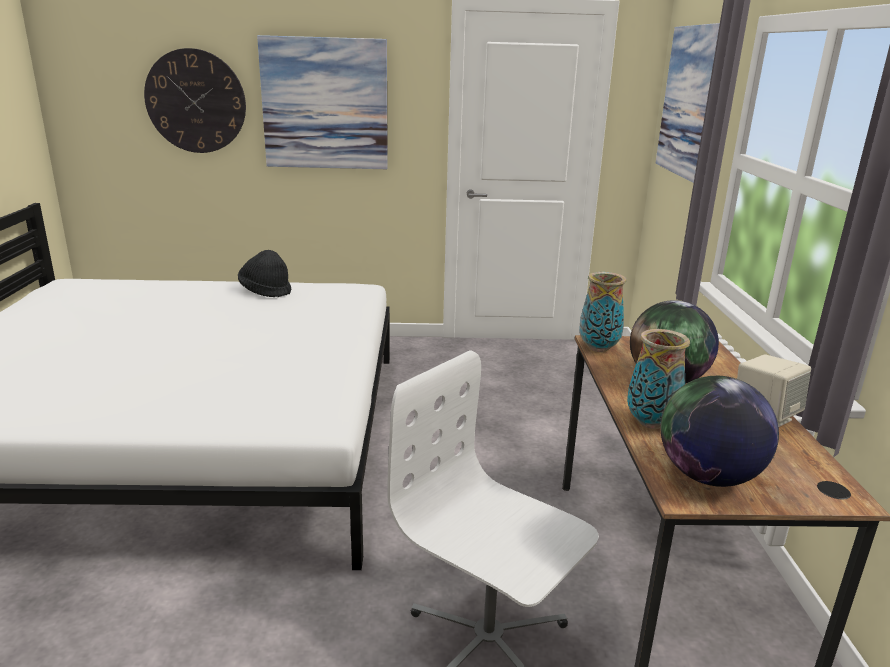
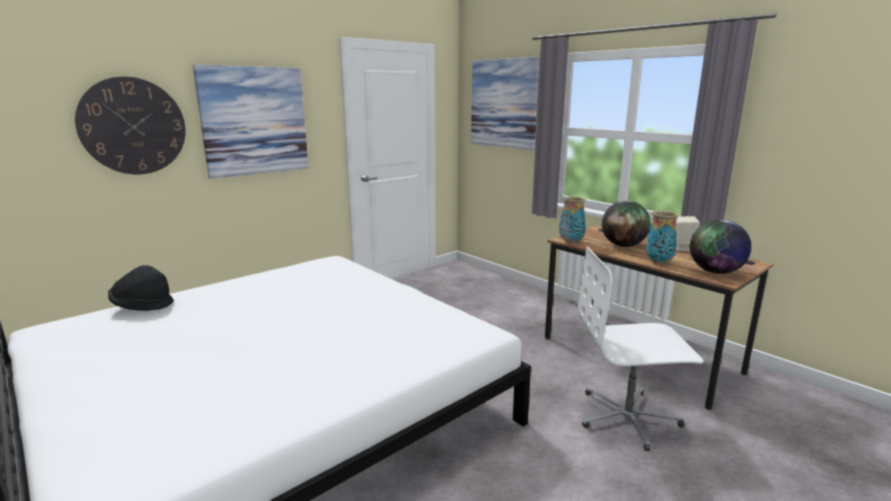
camera: 40 degrees left, 5 degrees down
black hat [238,250,291,297] -> black hat moved to [108,265,173,311]

